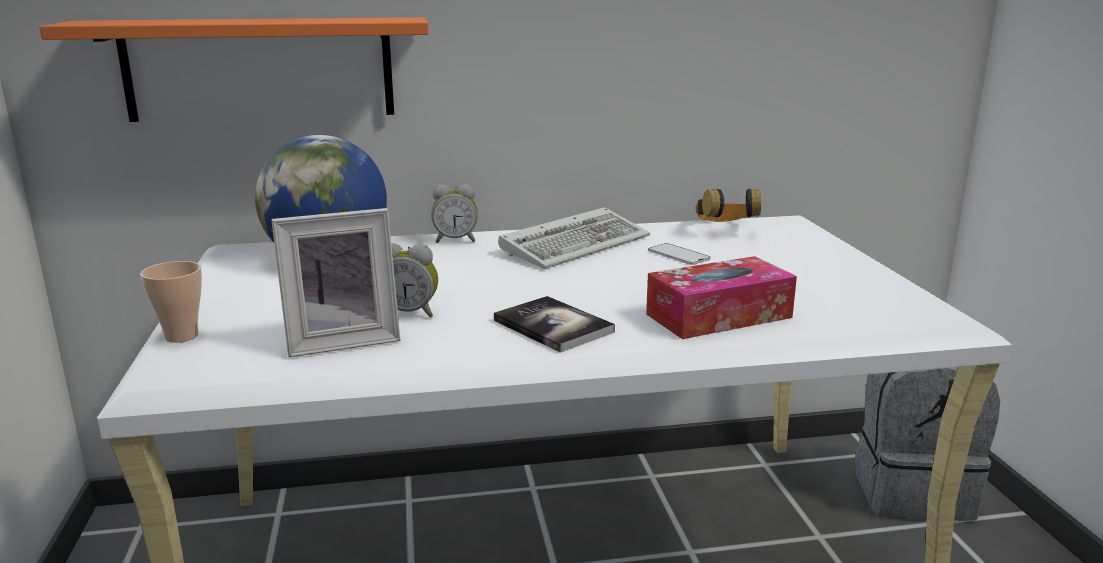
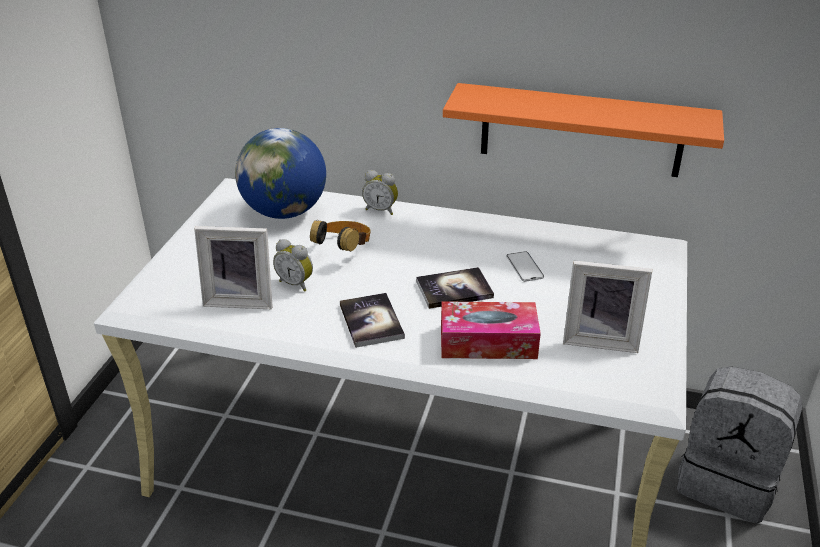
camera: 25 degrees right, 15 degrees up
orange shelf [39,17,429,122] -> orange shelf moved to [443,83,724,177]
cup [140,261,202,343] -> none
keyboard [498,207,650,269] -> none
headphones [696,189,761,222] -> headphones moved to [310,220,371,252]
none -> book [416,267,494,309]
none -> picture frame [563,260,652,353]

